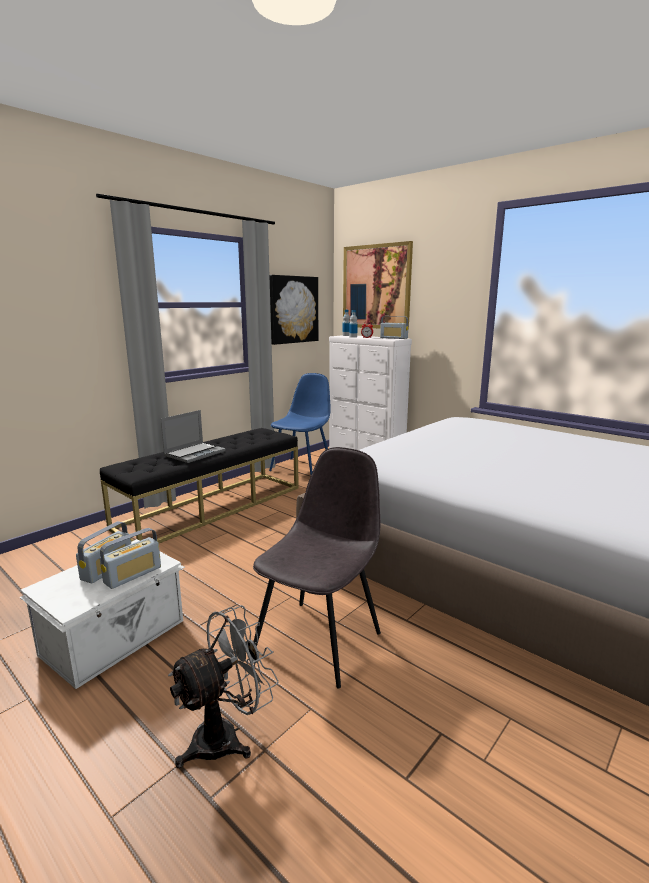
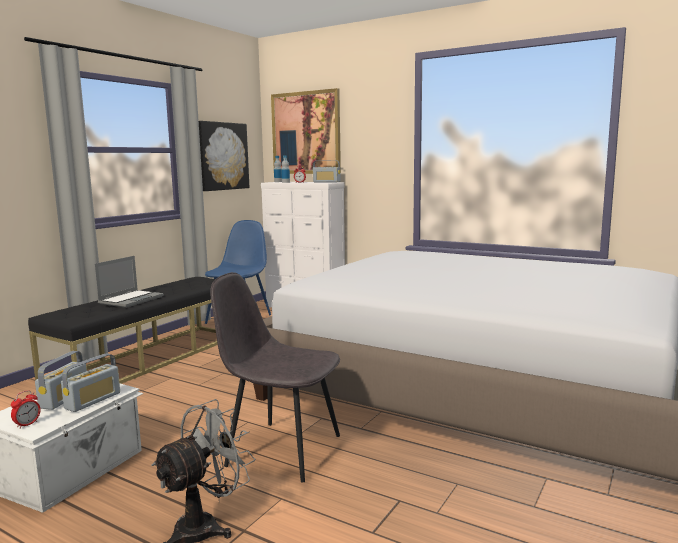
camera: 10 degrees left, 5 degrees down
grey chair [253,447,381,688] -> grey chair turned 90 degrees counterclockwise [210,272,340,483]
none -> alarm clock [11,390,41,428]

